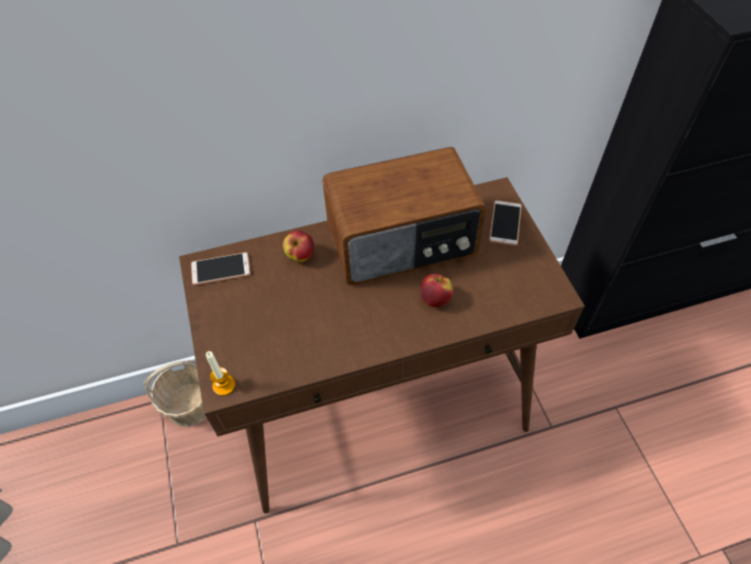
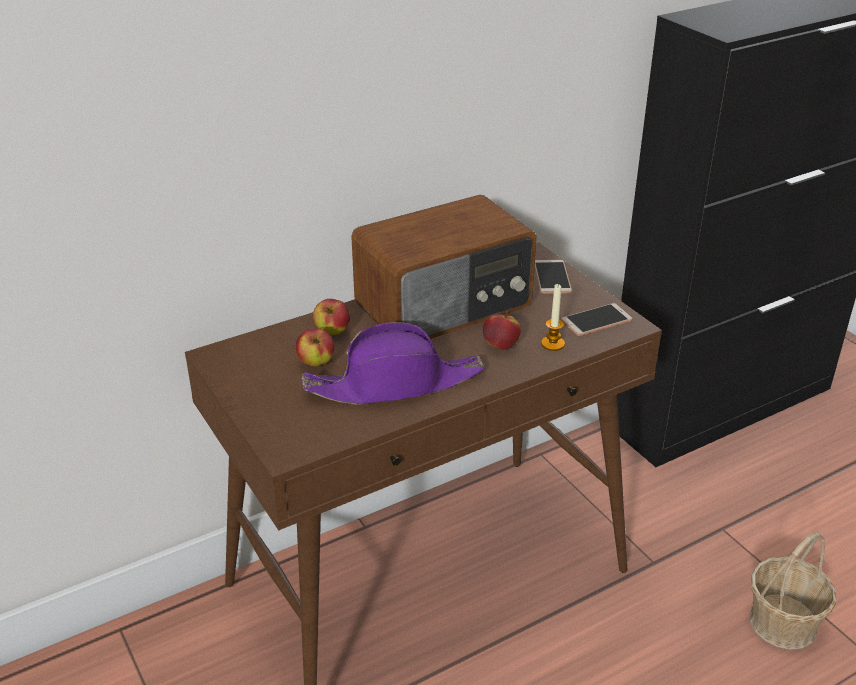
camera: 15 degrees left, 20 degrees down
basket [144,360,206,427] -> basket moved to [750,532,837,650]
phone [191,252,251,285] -> phone moved to [561,303,633,336]
candle [206,351,235,396] -> candle moved to [541,284,565,351]
none -> apple [296,328,334,366]
none -> purple hat [302,322,484,405]

